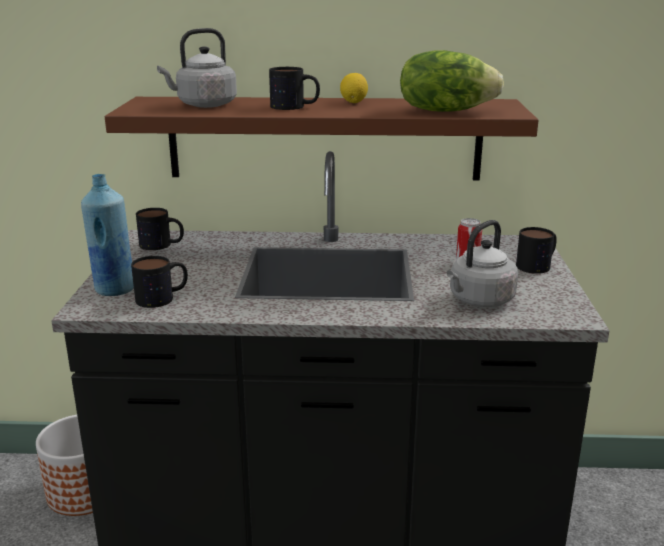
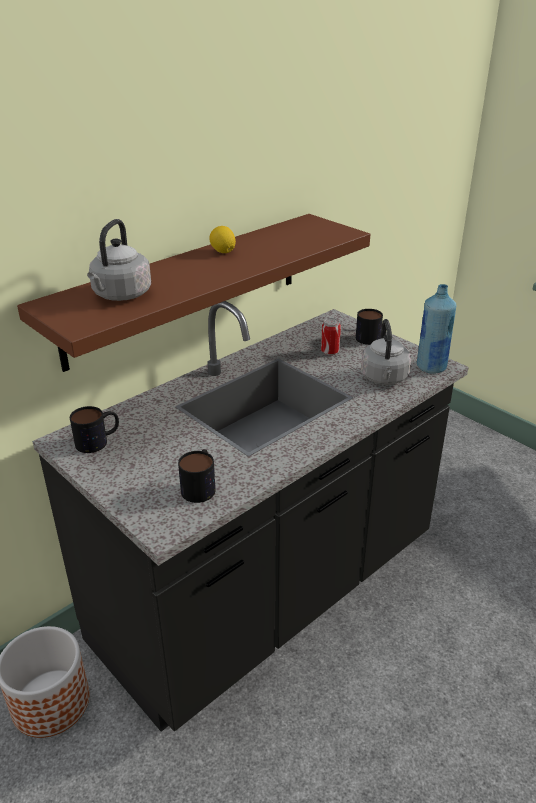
camera: 45 degrees left, 10 degrees up
blue bottle [81,174,134,296] -> blue bottle moved to [417,284,457,374]
mug [269,67,320,110] -> none
lettuce [400,50,504,112] -> none

